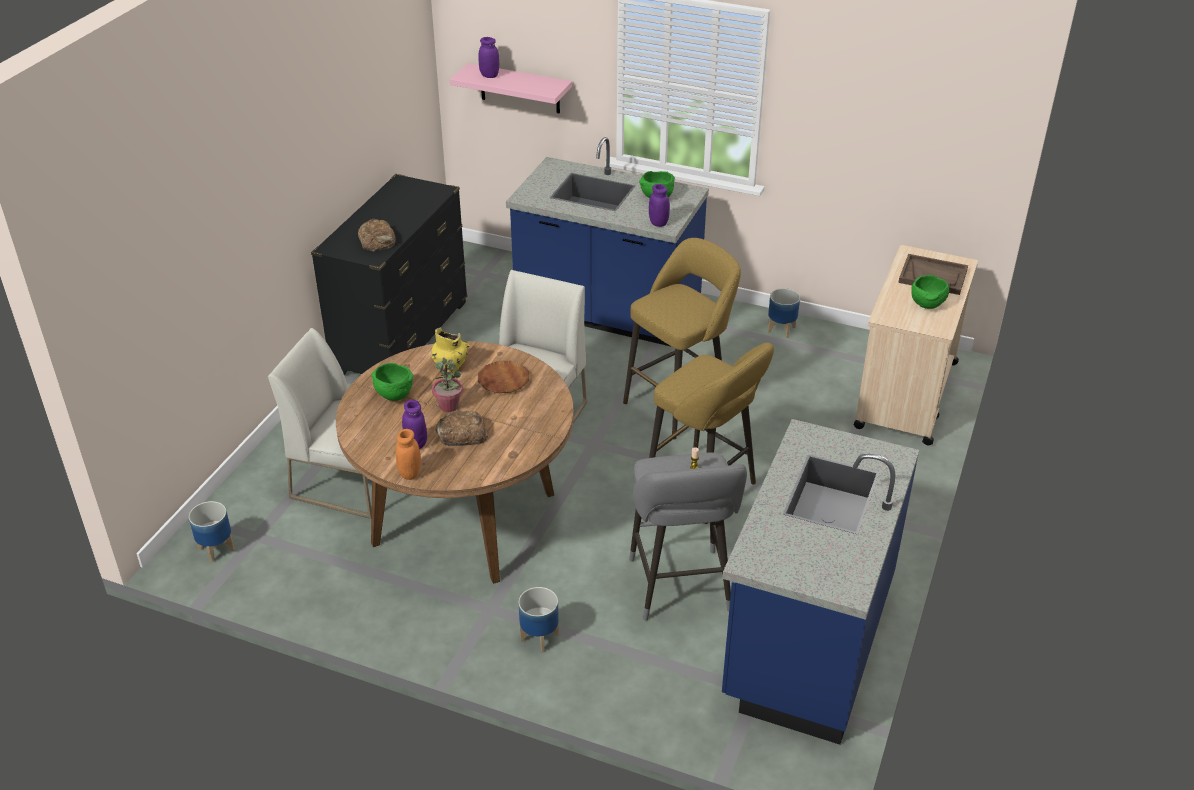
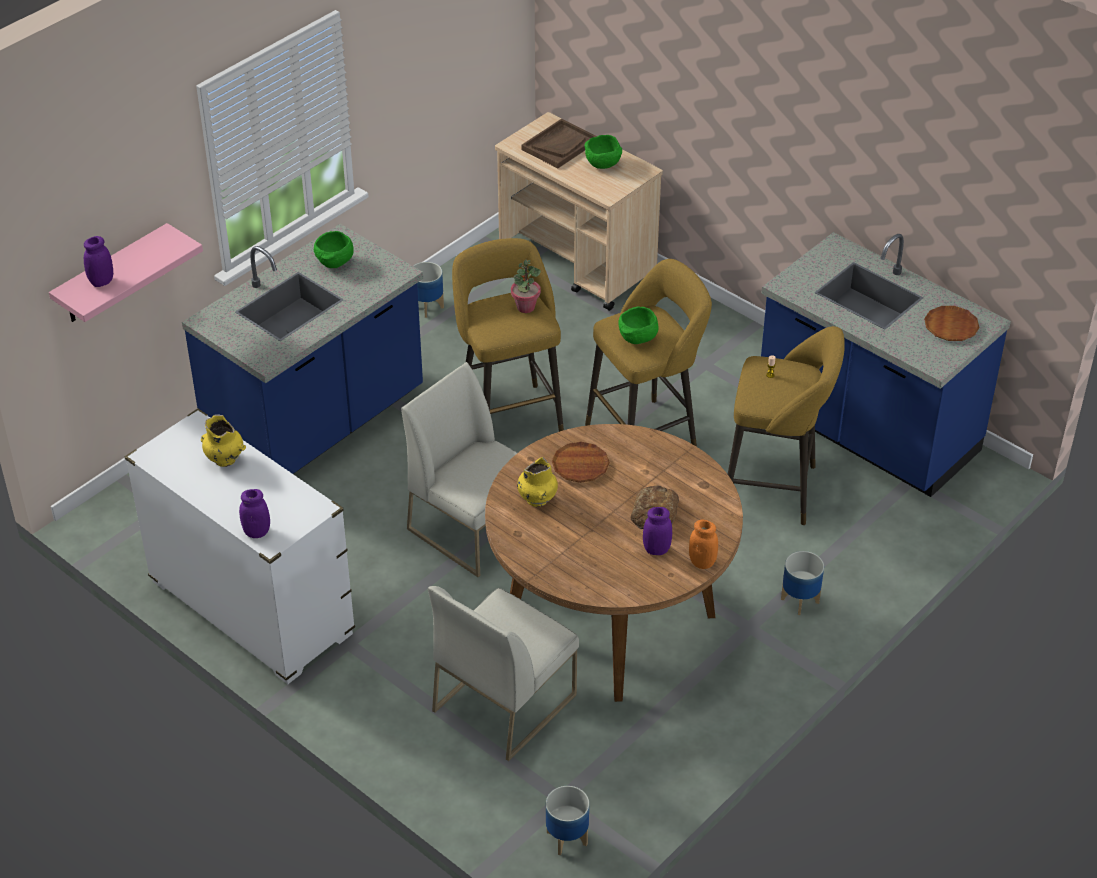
camera: 70 degrees left, 5 degrees up
black dresser [311,174,468,375] -> white dresser [124,408,355,684]
bread [358,219,396,251] -> none
green bowl [371,363,413,401] -> green bowl moved to [618,306,659,344]
potted plant [432,357,463,412] -> potted plant moved to [511,260,541,313]
grey stool [629,453,747,621] -> yellow stool [728,326,845,525]
purple jar [649,184,670,227] -> purple jar moved to [239,489,270,538]
none -> yellow vase [201,414,246,467]
none -> brown plate [924,306,979,341]

